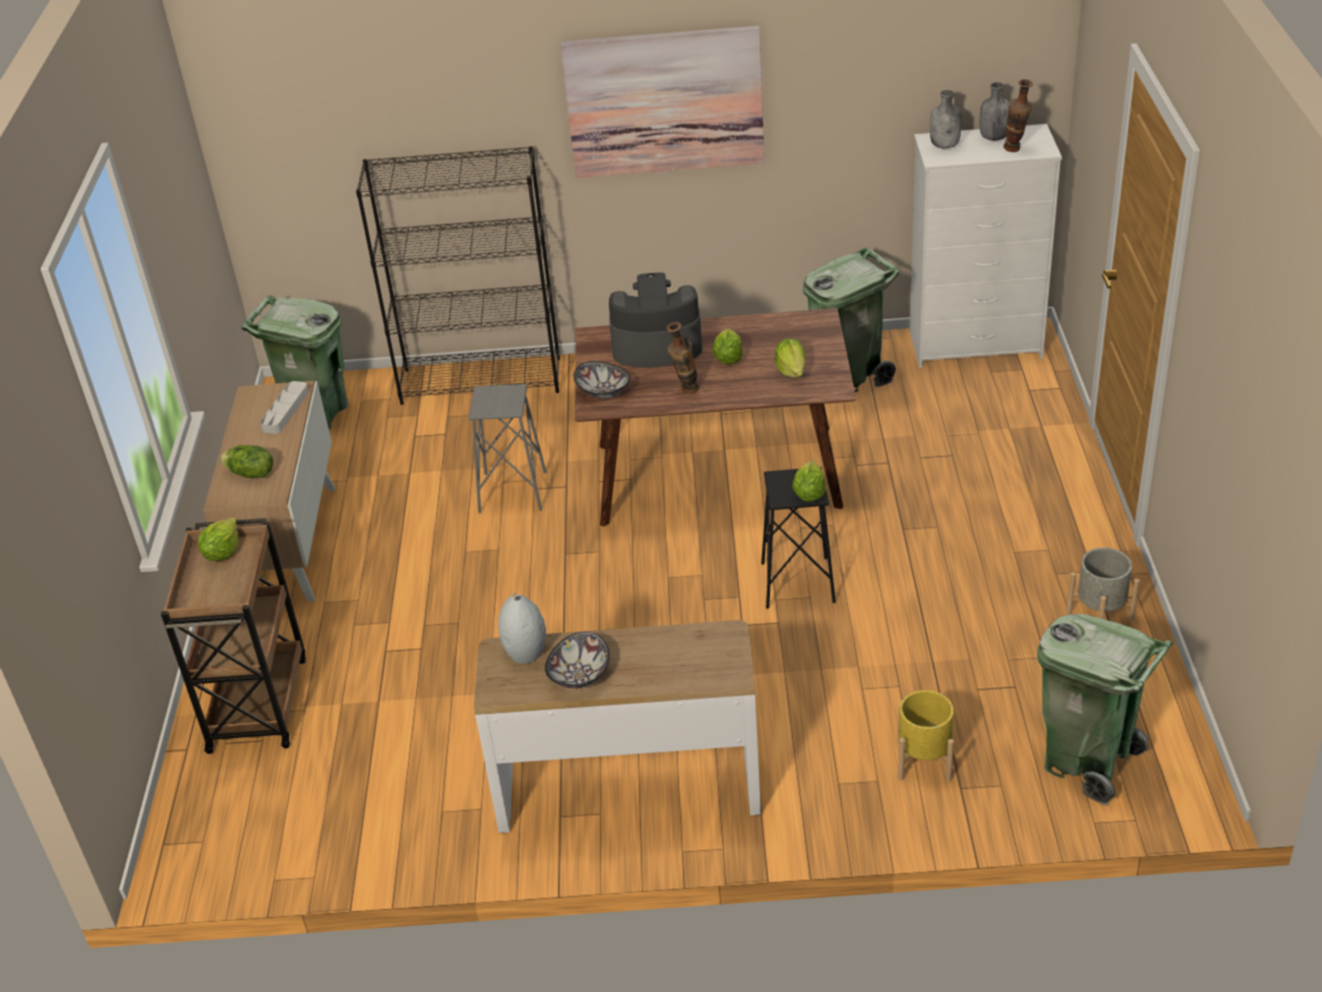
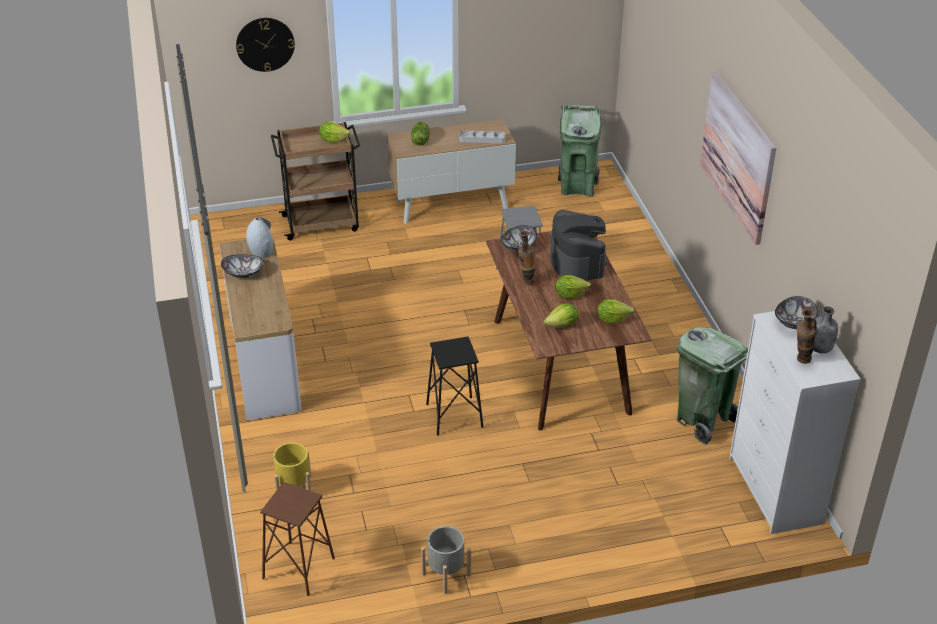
camera: 75 degrees right, 0 degrees up
black bookcase [356,146,560,405] -> none
lettuce [792,460,826,502] -> lettuce moved to [597,299,634,324]
grey bottle [930,90,962,149] -> bowl [775,296,818,329]
green trash can [1037,614,1173,805] -> brown stool [260,482,335,596]
none -> wall clock [236,18,295,72]

